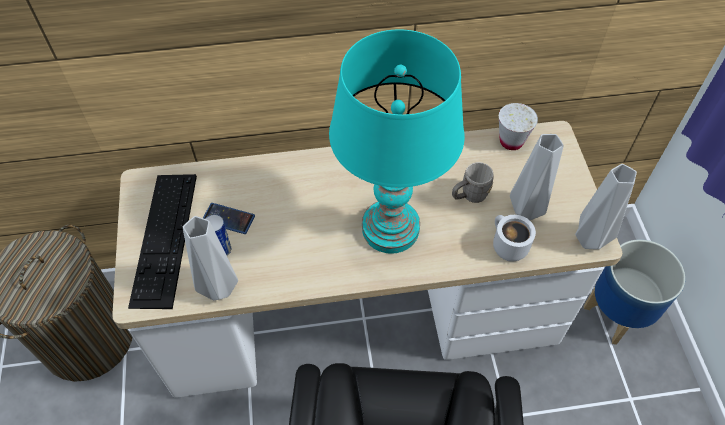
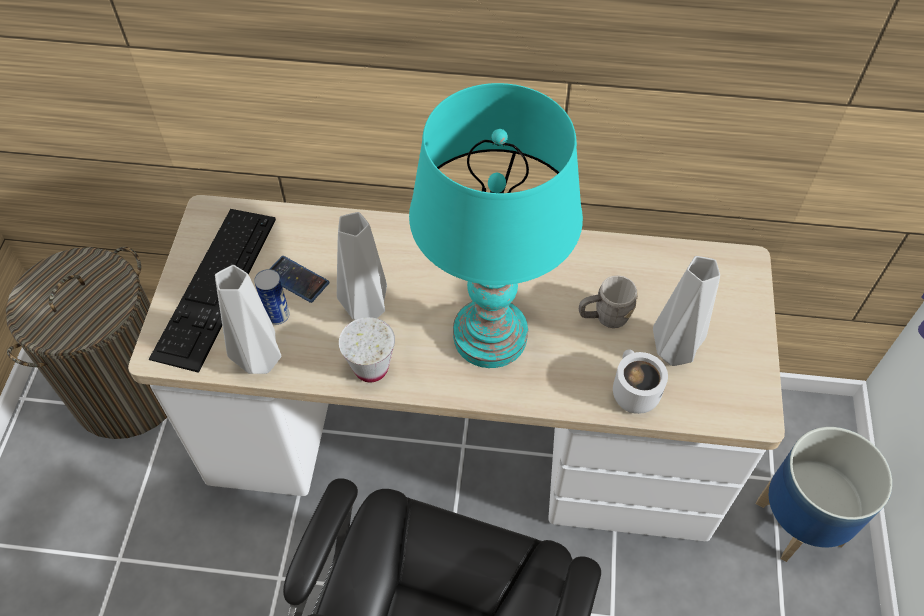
camera: 15 degrees right, 0 degrees up
white cup [499,103,538,150] -> white cup moved to [339,317,395,382]
grey vase [575,164,637,250] -> grey vase moved to [337,212,387,320]

